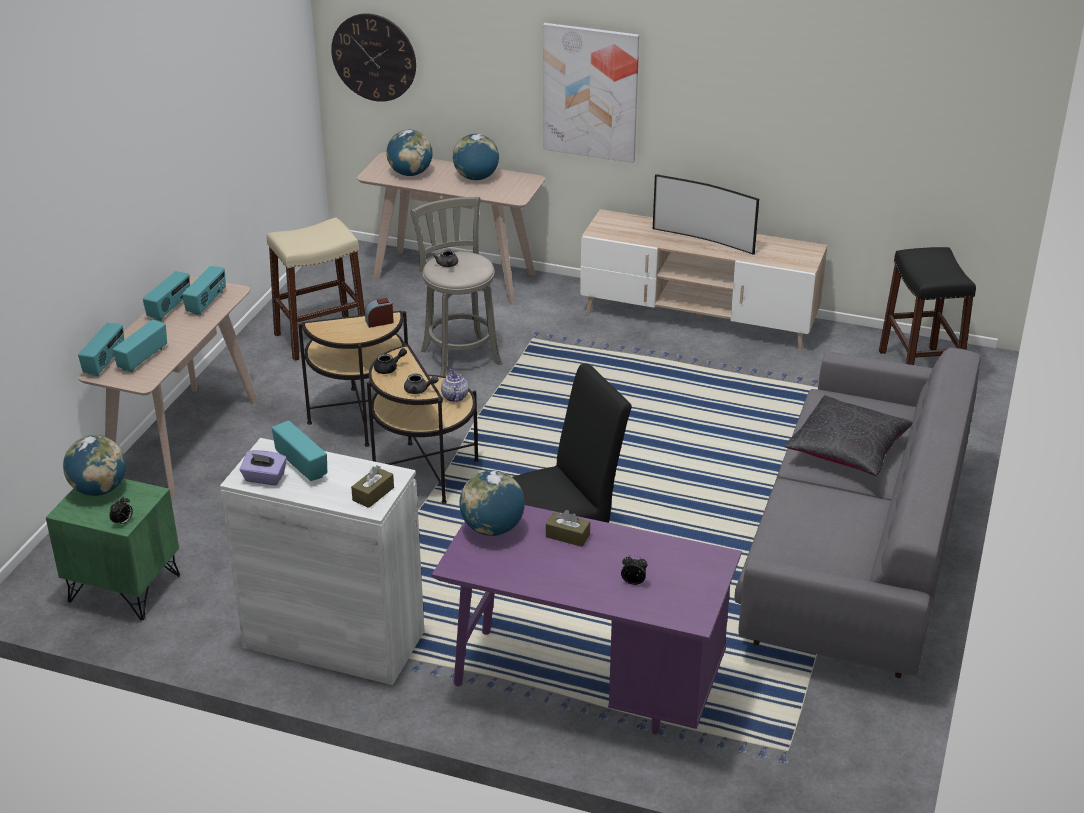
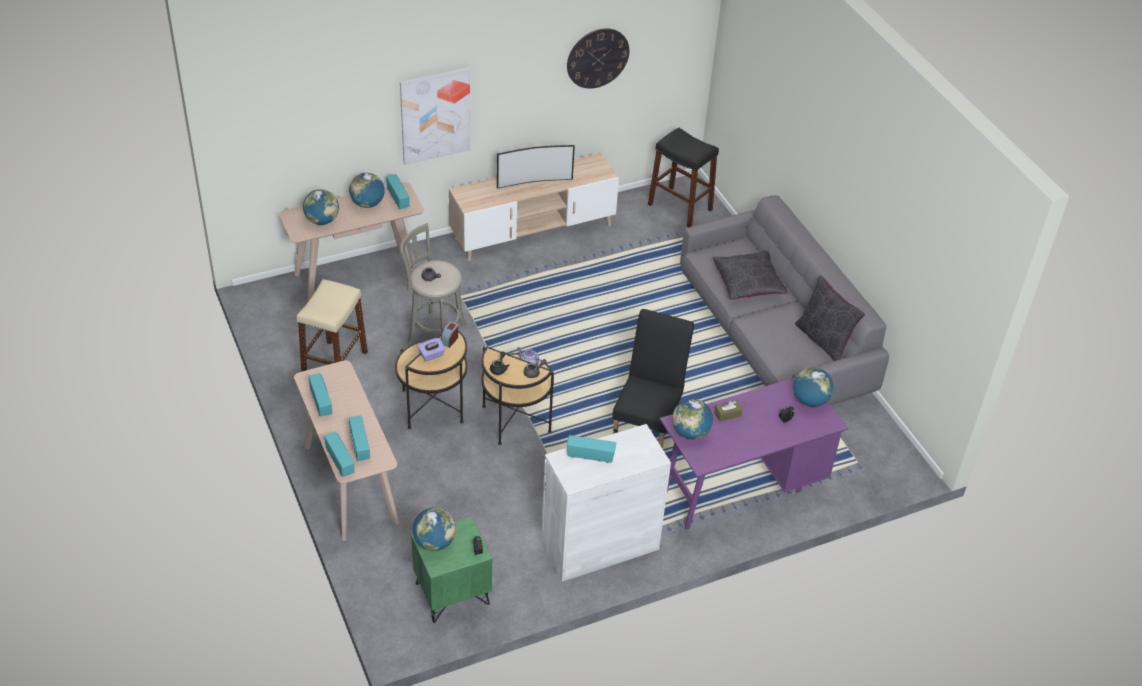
camera: 45 degrees left, 10 degrees up
radio [182,266,226,316] -> radio moved to [386,174,410,209]
purple tissue box [239,450,287,485] -> purple tissue box moved to [418,338,446,361]
wall clock [331,13,416,102] -> wall clock moved to [567,28,629,89]
brown tissue box [351,465,394,508] -> none
none -> globe [793,367,833,407]
none -> black pillow [795,275,865,361]

